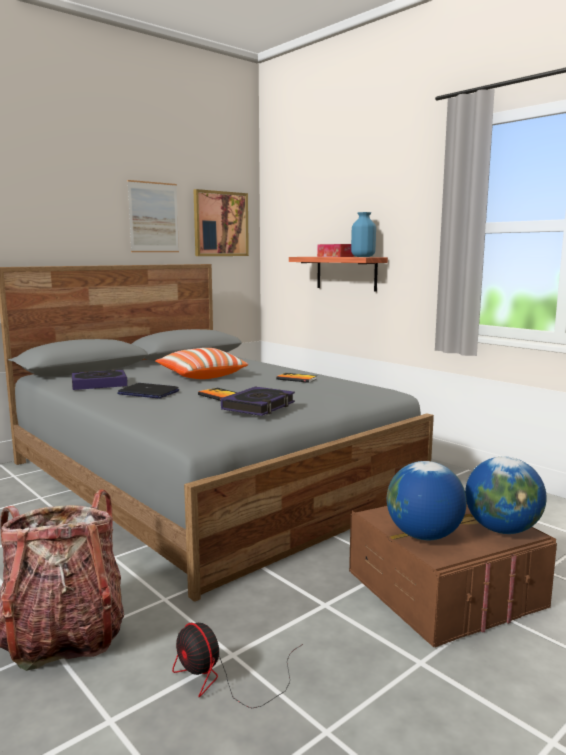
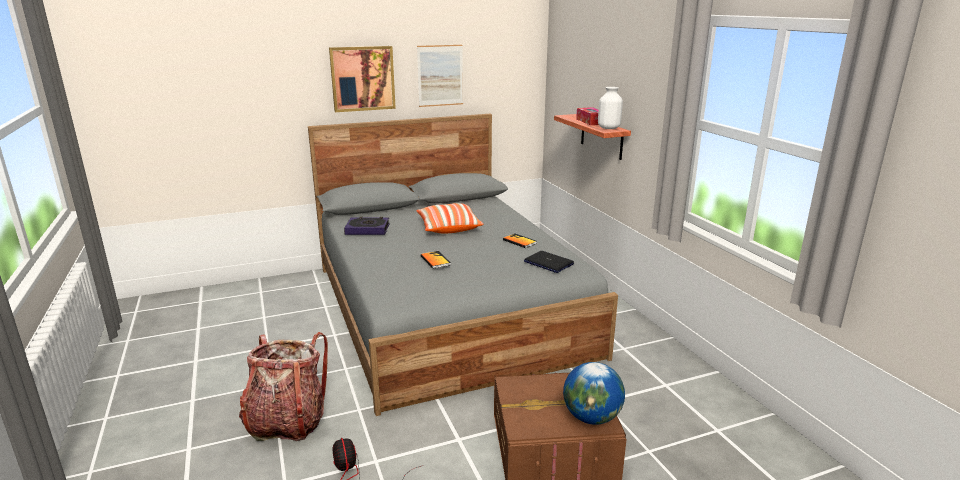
camera: 20 degrees right, 10 degrees up
laptop [117,383,179,399] -> laptop moved to [524,251,574,273]
picture [194,189,249,256] -> picture moved to [329,46,396,112]
book [221,386,295,416] -> none
blue vase [351,212,376,257] -> white vase [598,87,623,129]
globe [387,461,467,540] -> none

